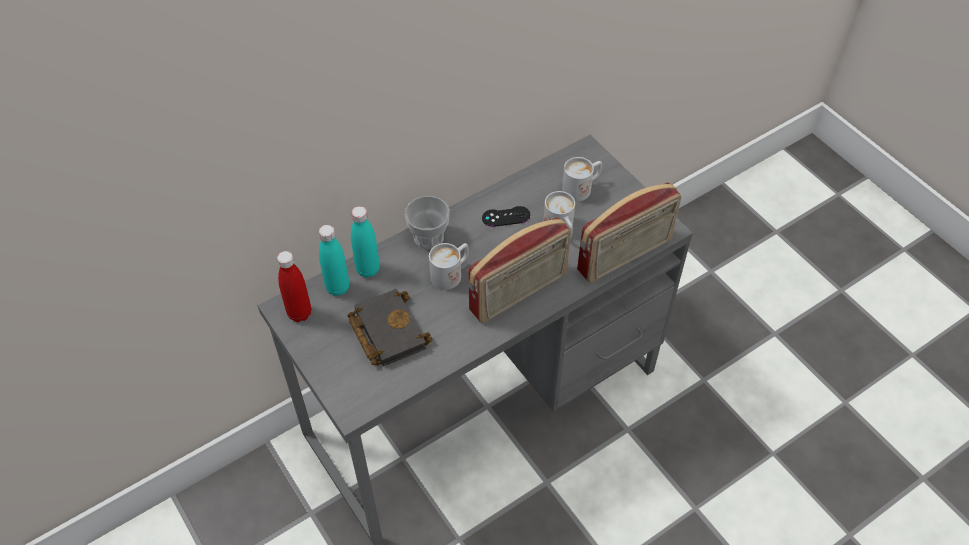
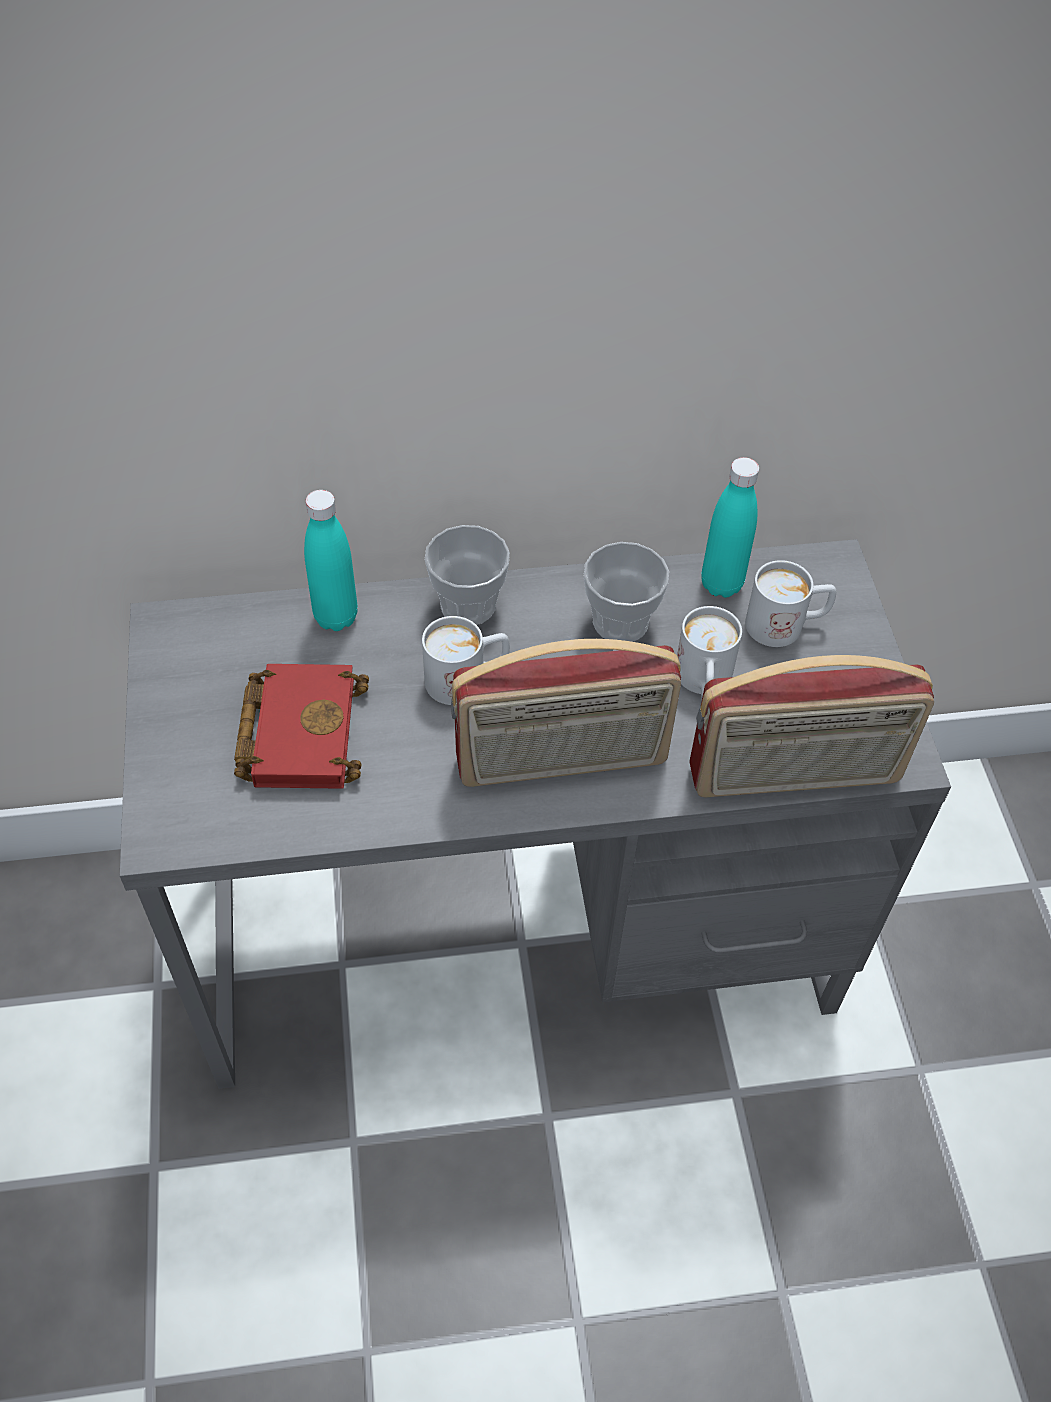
camera: 25 degrees right, 0 degrees up
red bottle [277,251,311,322] -> none
turquoise bottle [319,225,350,296] -> turquoise bottle moved to [701,457,759,598]
black book [347,289,433,367] -> red book [234,664,369,789]
black game controller [482,206,530,227] -> cup [584,542,669,642]

